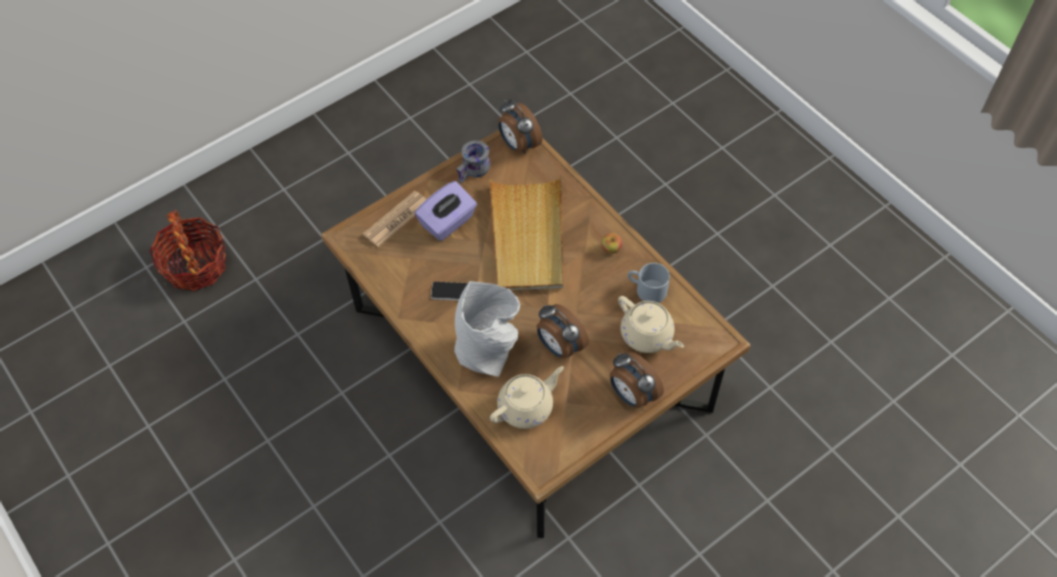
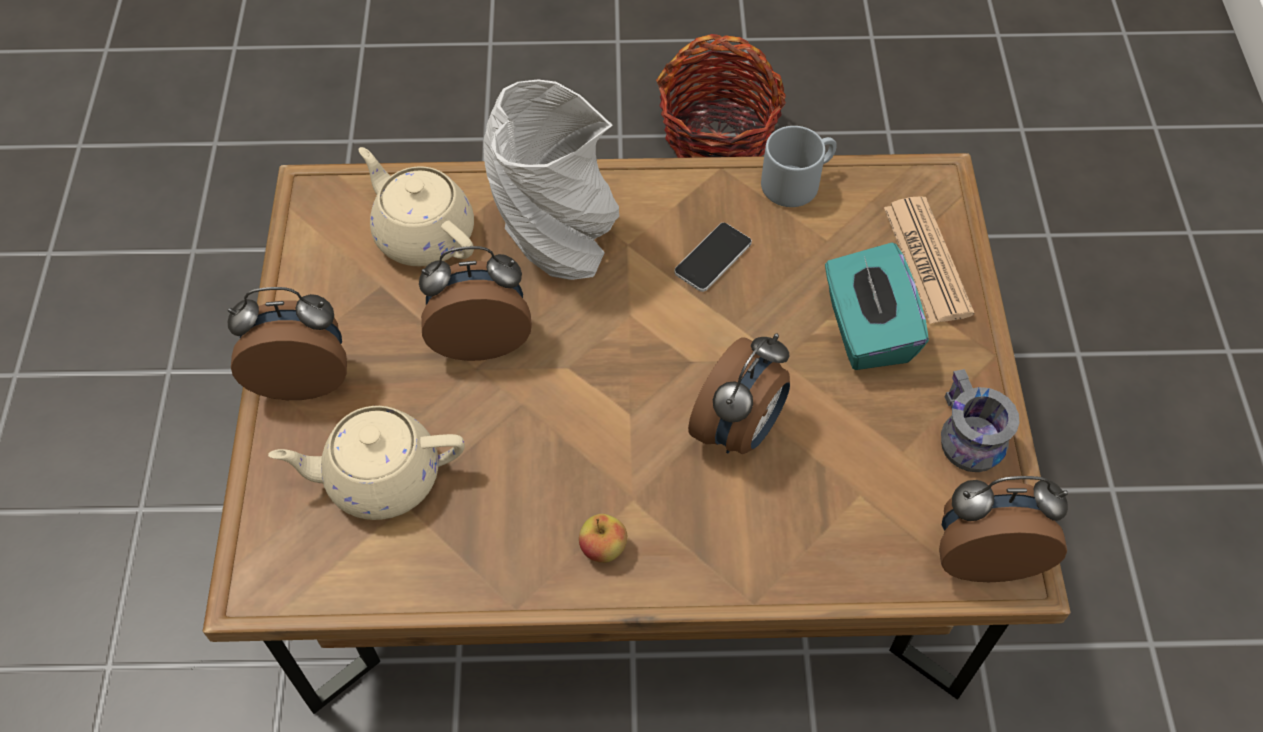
camera: 125 degrees right, 0 degrees up
basket [149,210,226,291] -> basket moved to [656,34,786,158]
purple tissue box [415,181,477,241] -> turquoise tissue box [825,242,929,370]
beige tray [489,176,563,290] -> alarm clock [688,334,790,454]
beige teapot [490,366,564,429] -> beige teapot turned 135 degrees clockwise [359,147,474,266]
grey mug [628,263,670,303] -> grey mug moved to [761,126,837,207]

